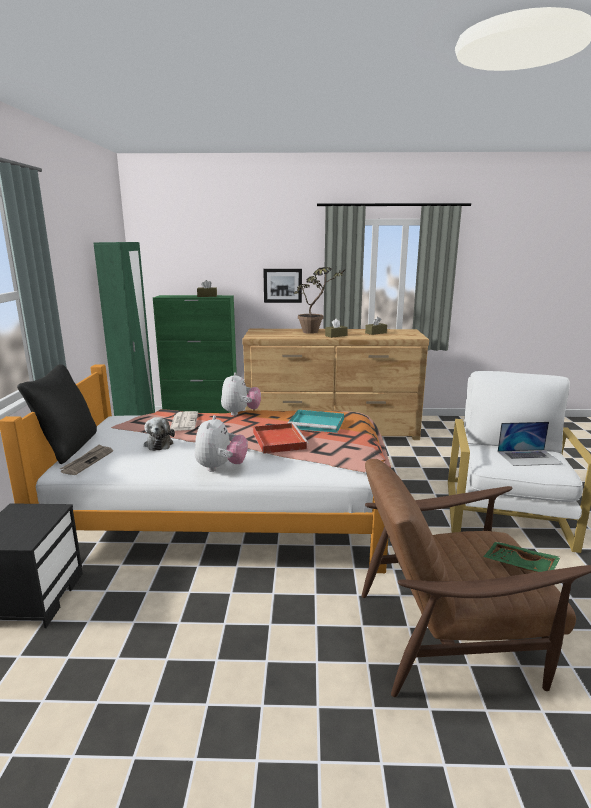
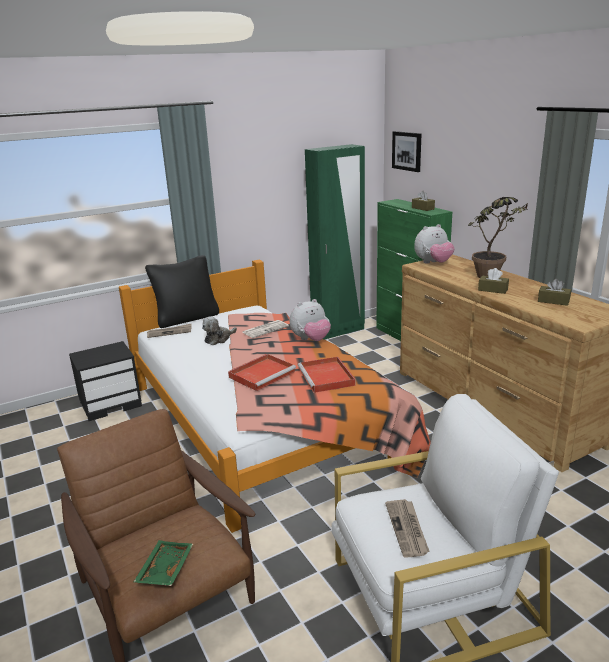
camera: 60 degrees right, 5 degrees up
plush toy [195,415,248,472] -> plush toy moved to [414,224,455,263]
picture [263,269,302,303] -> picture moved to [392,131,422,172]
turquoise tray [288,410,344,434] -> red tray [298,357,355,393]
laptop [497,422,563,466] -> newspaper [385,499,429,558]

